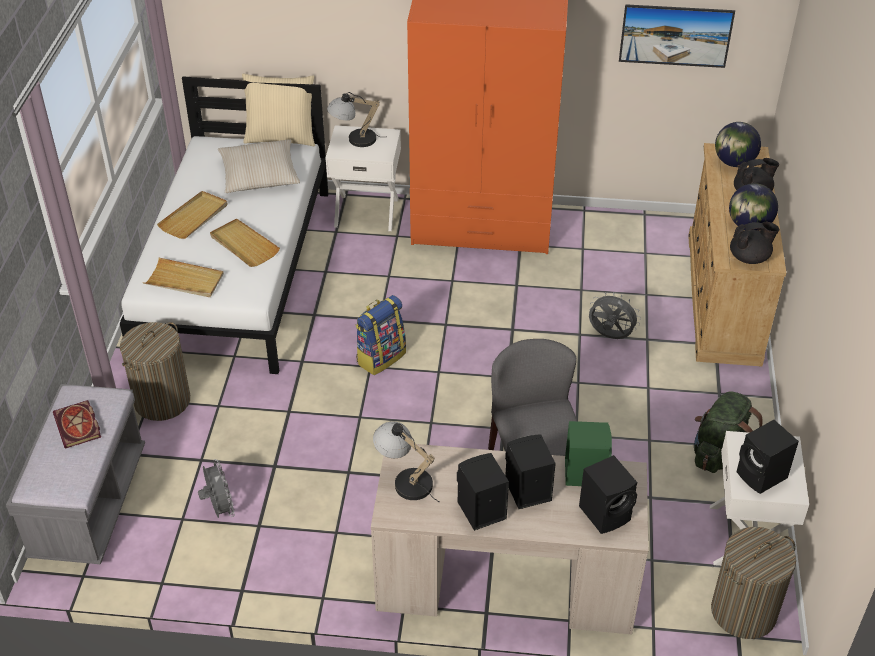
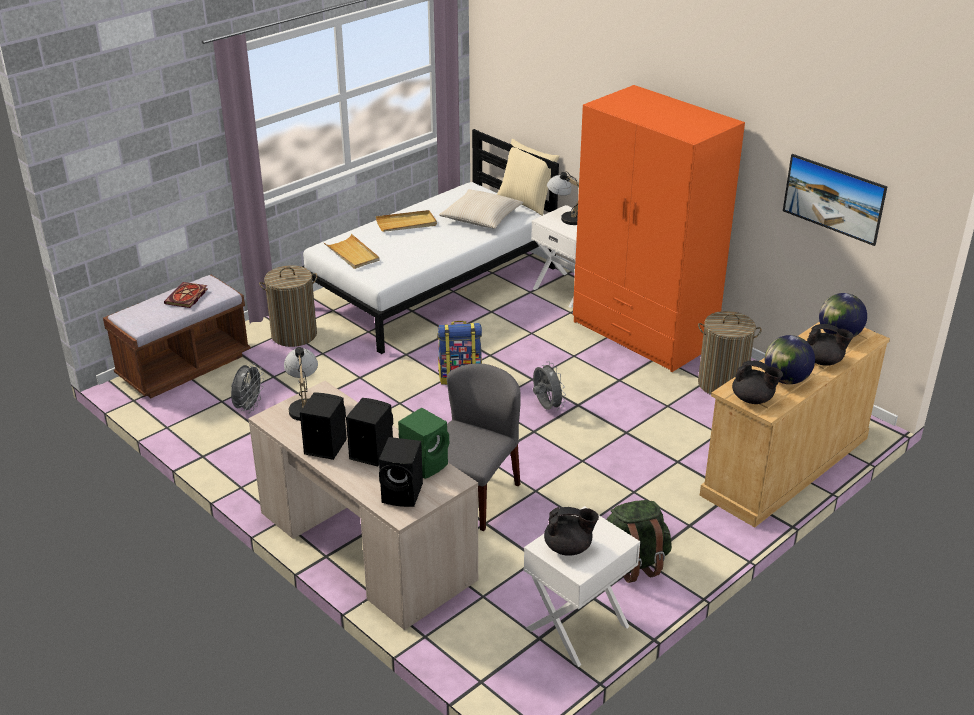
camera: 40 degrees right, 10 degrees down
grey bench [6,384,145,564] -> brown bench [103,275,251,398]
beige tray [210,218,280,267] -> none
grey fan [589,292,641,339] -> grey fan moved to [533,361,566,410]
laundry basket [711,527,796,639] -> laundry basket moved to [698,311,762,395]
black speaker [736,420,799,494] -> black teapot [544,507,599,556]

